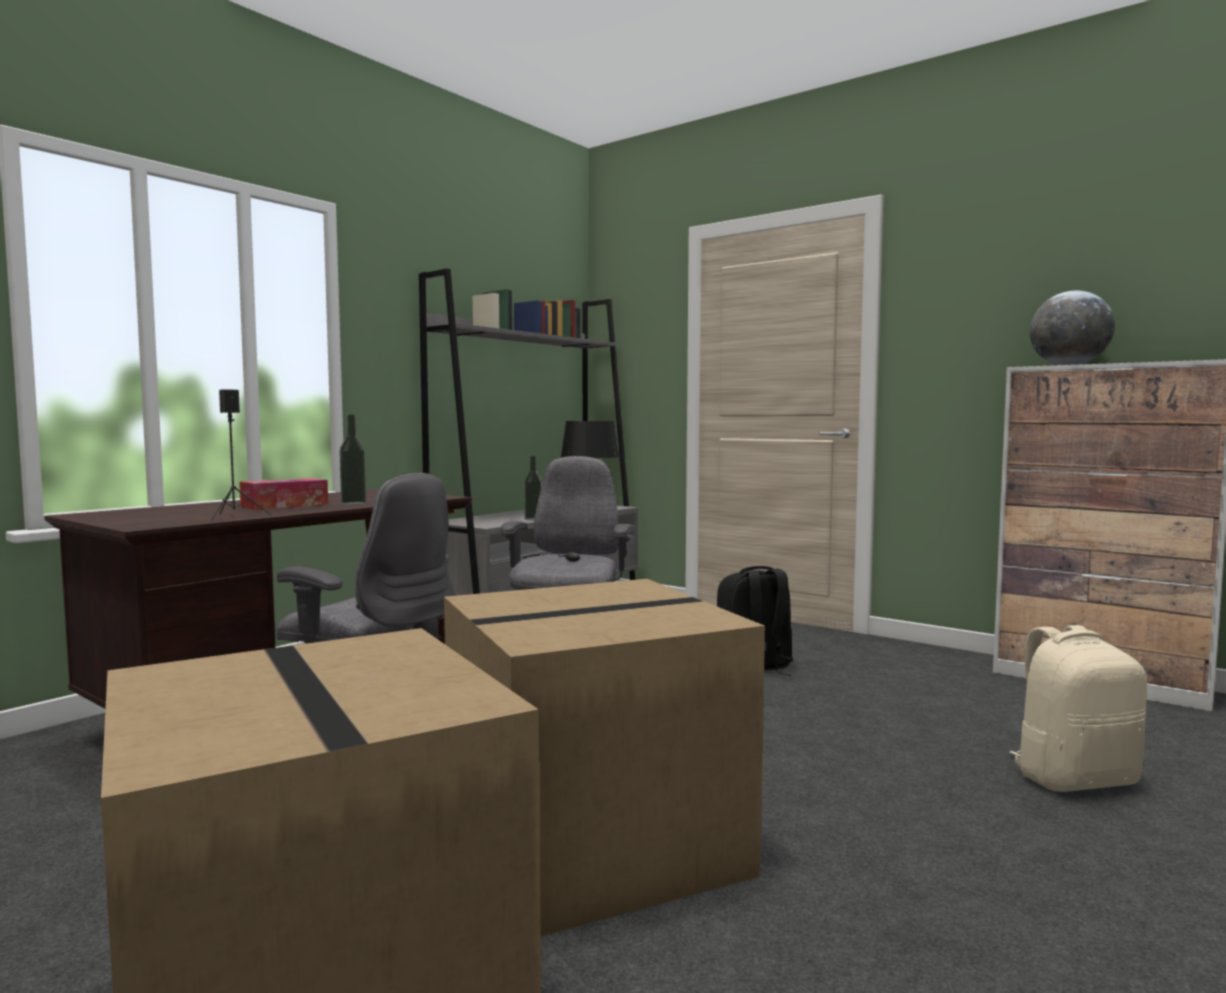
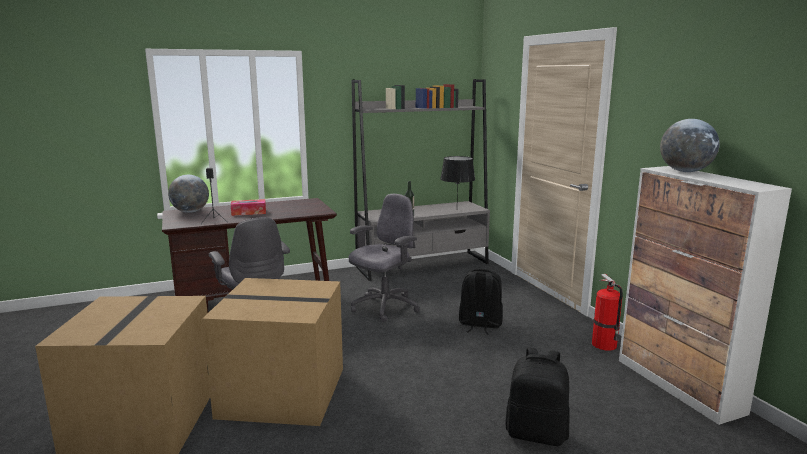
camera: 30 degrees right, 10 degrees up
bottle [339,414,367,505] -> none
beige backpack [1009,625,1147,792] -> black backpack [505,348,570,446]
none -> globe [168,175,209,213]
none -> fire extinguisher [592,274,623,351]

